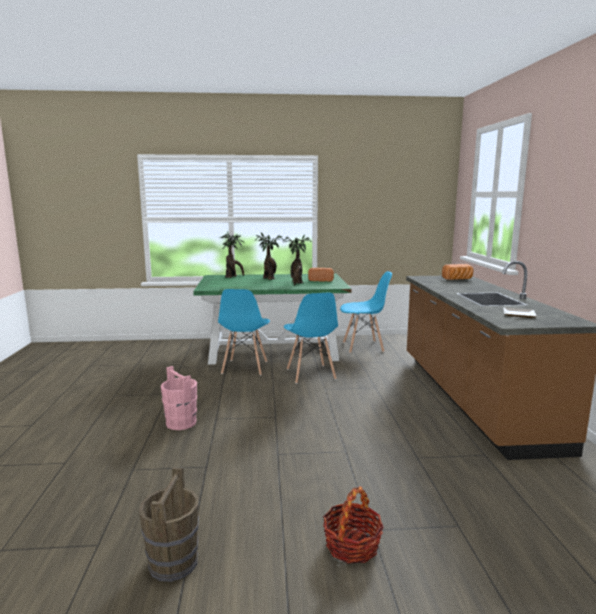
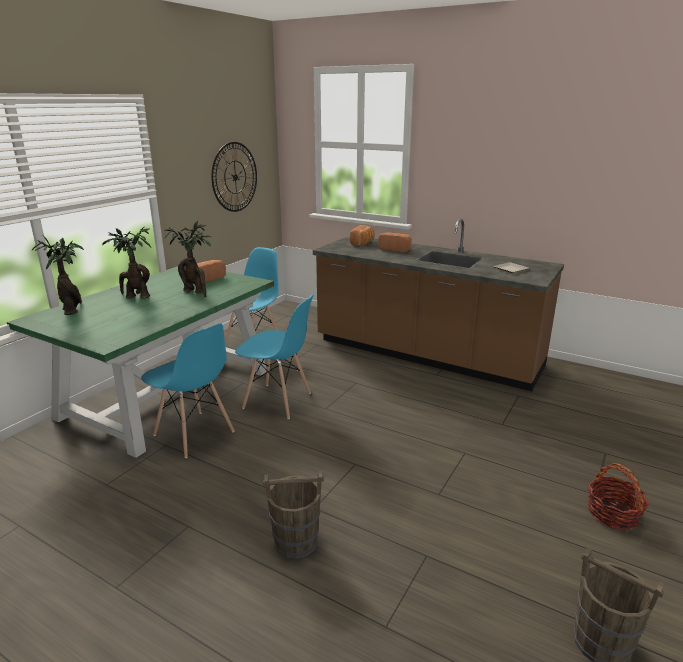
camera: 55 degrees left, 10 degrees up
pink bucket [161,366,197,430] -> brown bucket [263,471,324,559]
none -> wall clock [211,142,257,212]
none -> bread [378,232,412,253]

